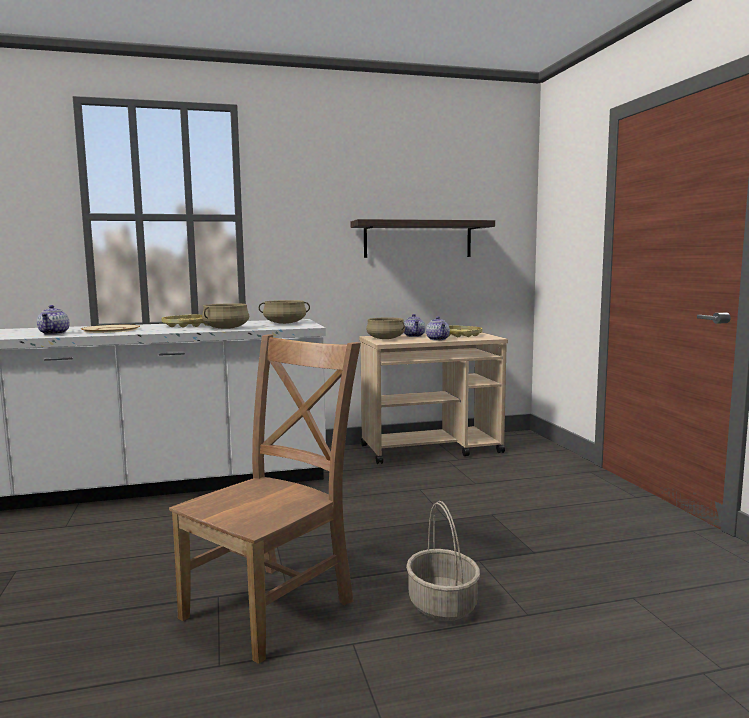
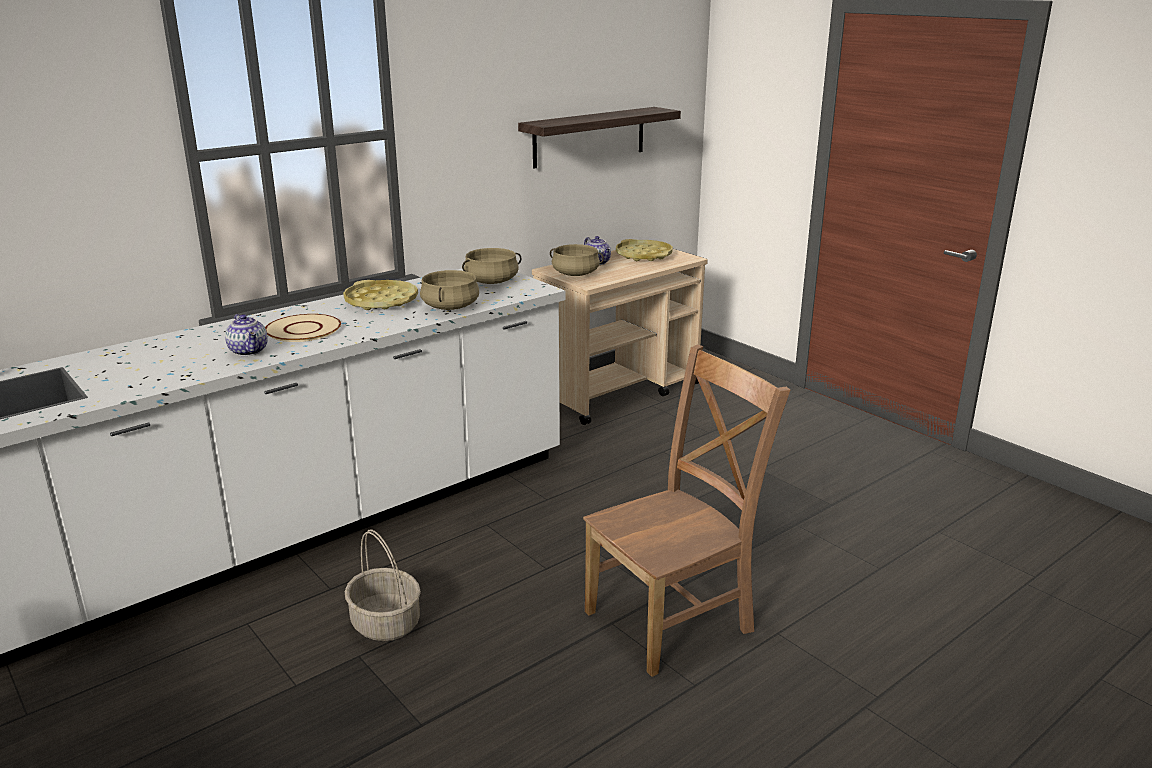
camera: 25 degrees left, 15 degrees up
brown chair [169,334,361,664] -> brown chair turned 45 degrees clockwise [583,344,790,677]
basket [406,501,480,621] -> basket moved to [345,529,421,641]
teapot [426,316,450,341] -> none

